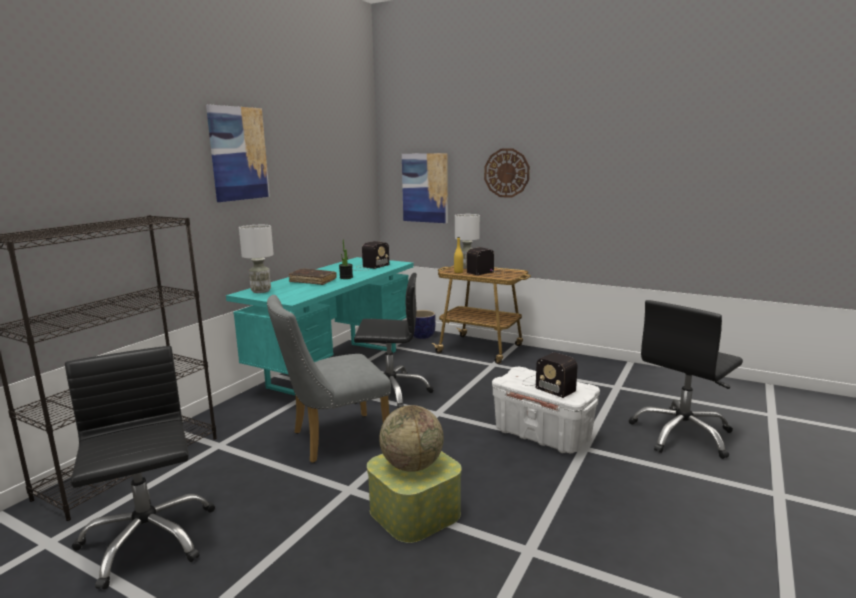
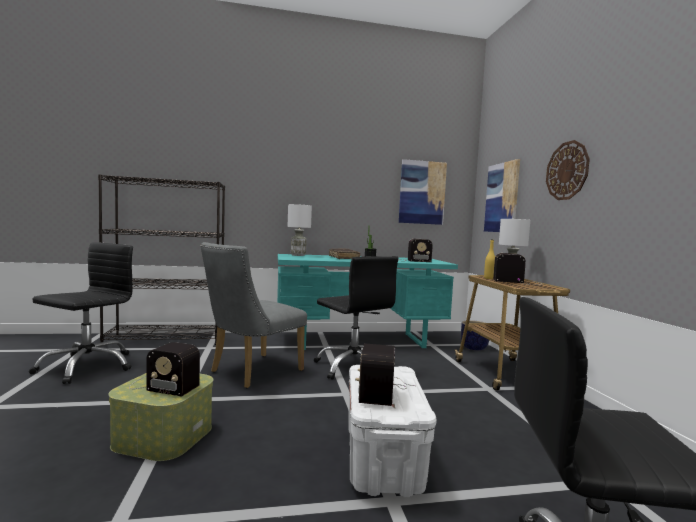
camera: 50 degrees right, 10 degrees down
picture [206,105,270,202] -> picture moved to [399,159,447,225]
grey chair [267,295,391,463] -> grey chair turned 75 degrees counterclockwise [201,242,307,388]
globe [379,405,444,472] -> radio [129,342,200,396]

